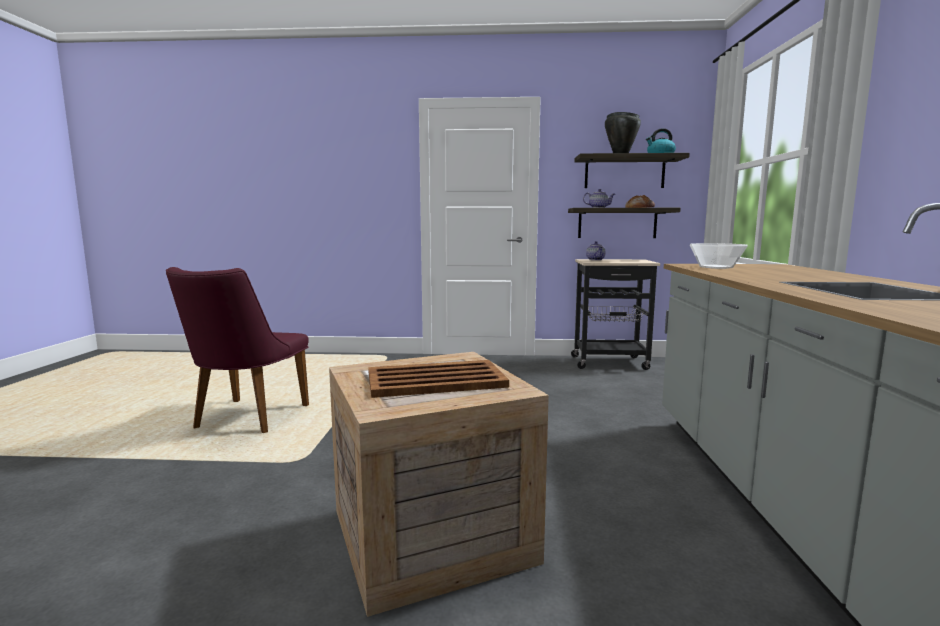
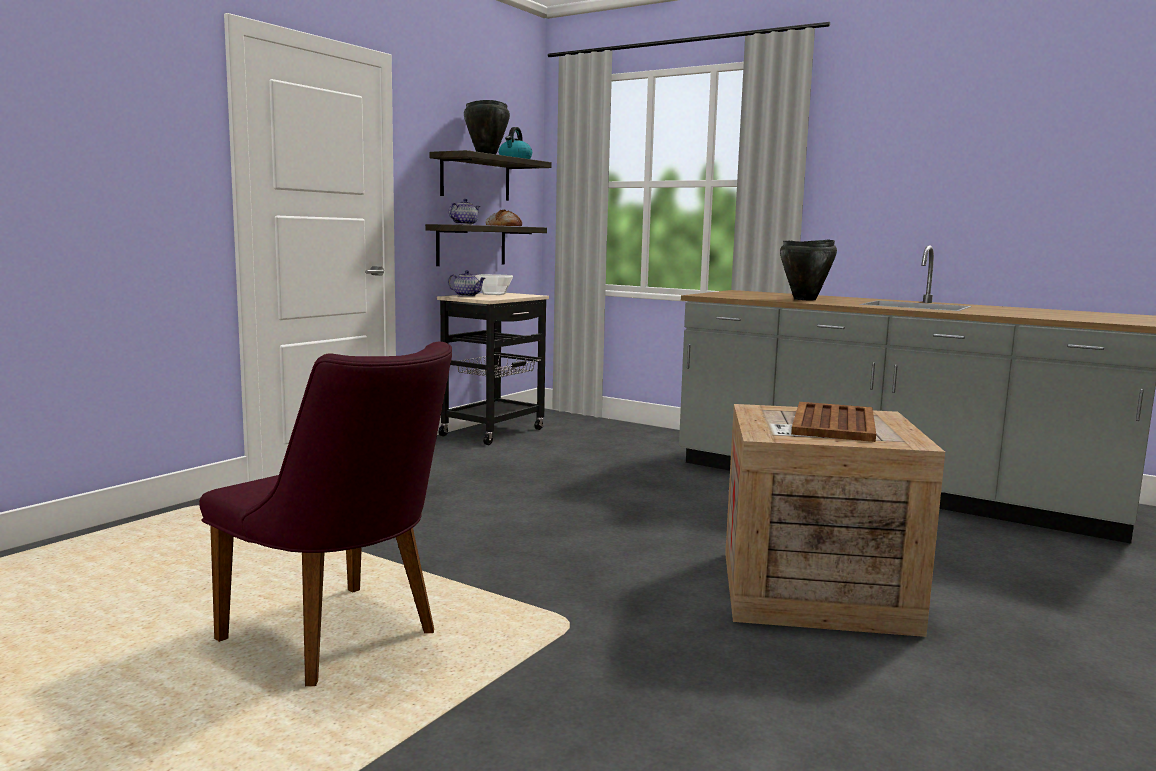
camera: 60 degrees left, 0 degrees up
bowl [690,243,748,269] -> bowl moved to [475,274,513,295]
none -> black cooking pot [780,240,837,300]

